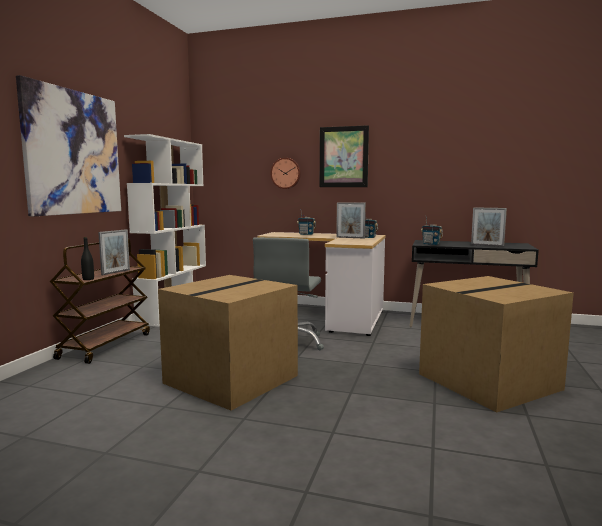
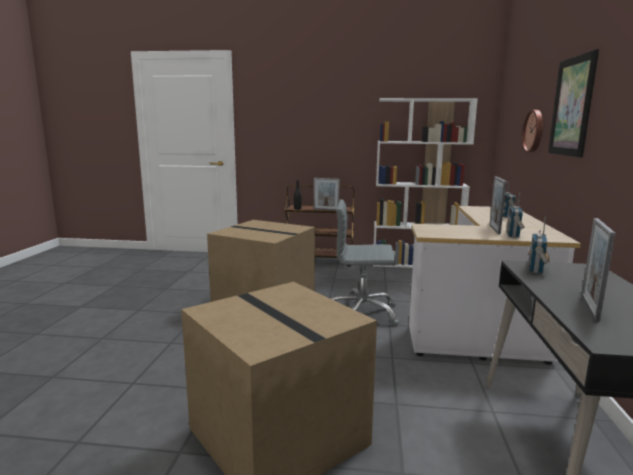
camera: 80 degrees right, 5 degrees up
picture [16,75,121,217] -> none

